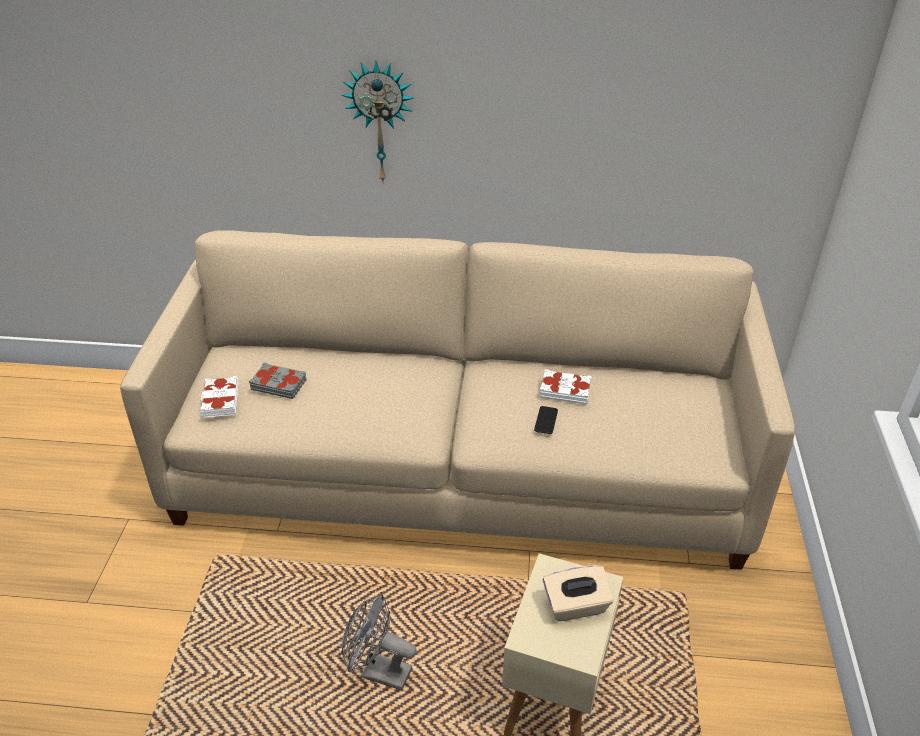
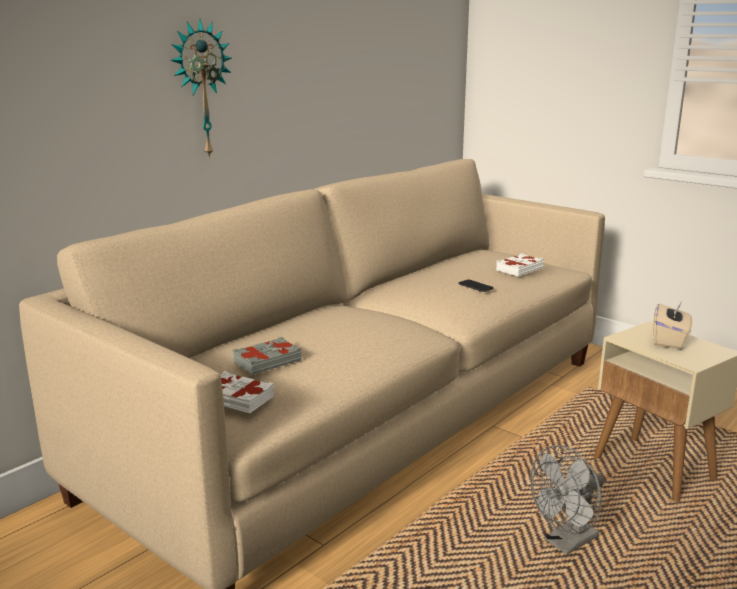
camera: 55 degrees left, 20 degrees down
white book [540,369,591,404] -> white book moved to [496,253,544,276]

